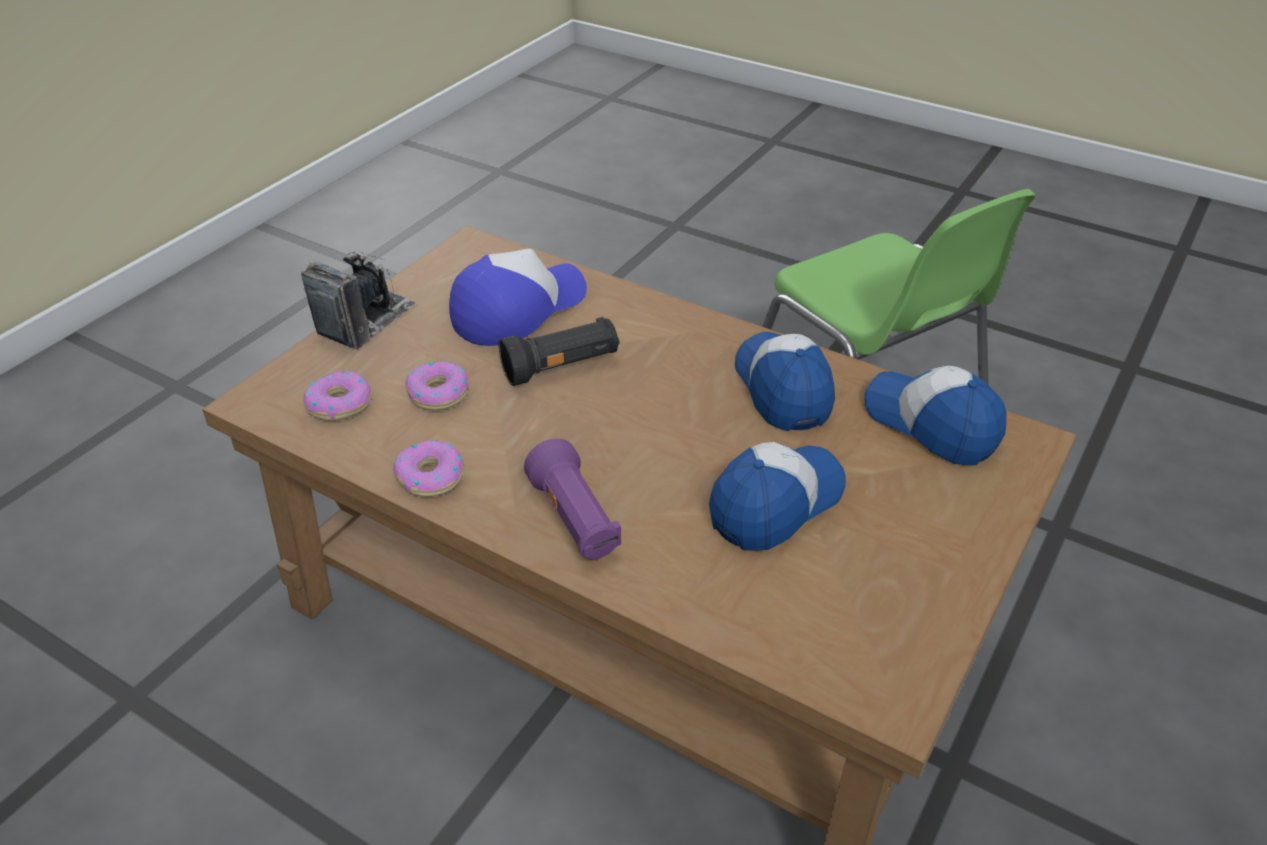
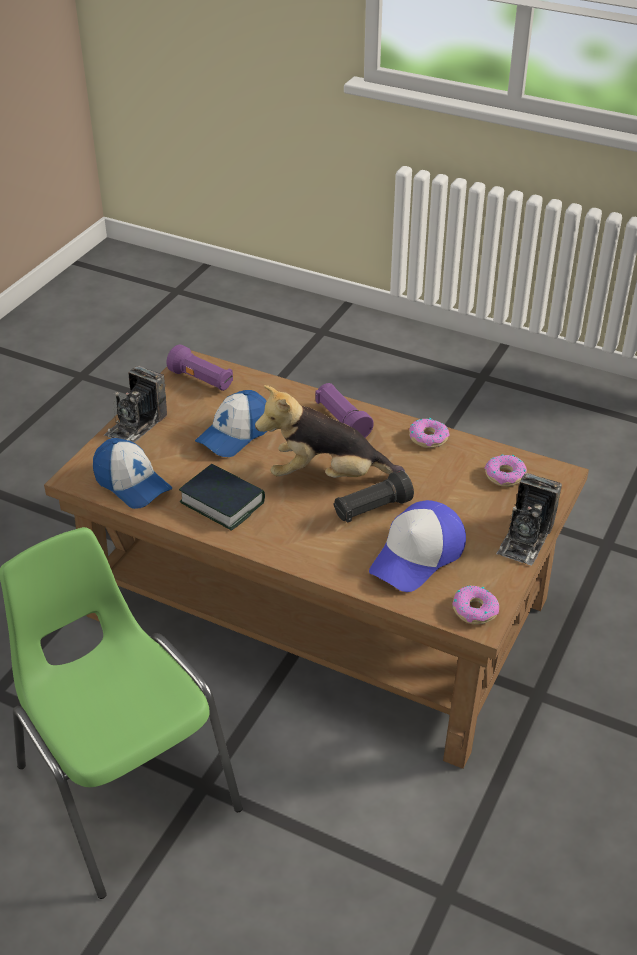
camera: 175 degrees right, 0 degrees up
donut [405,361,469,411] -> donut moved to [452,586,499,625]
cap [735,332,835,431] -> book [179,464,265,531]
none -> camera [103,366,167,443]
none -> purple flashlight [166,345,233,391]
none -> plush toy [255,385,405,478]

